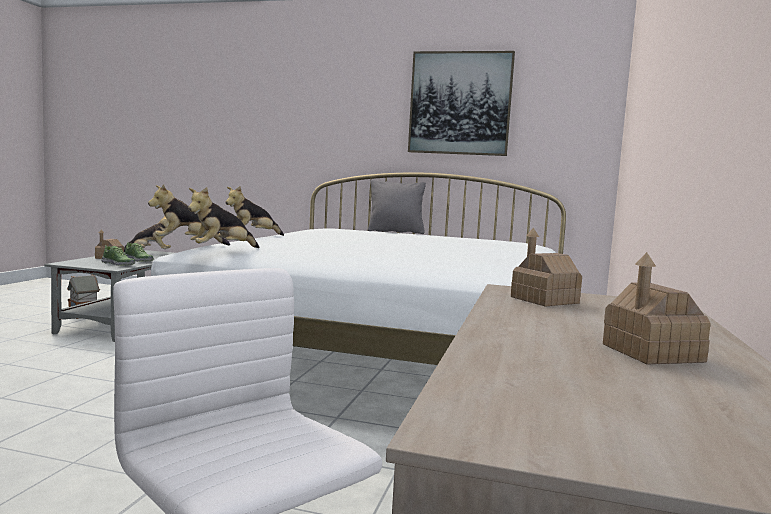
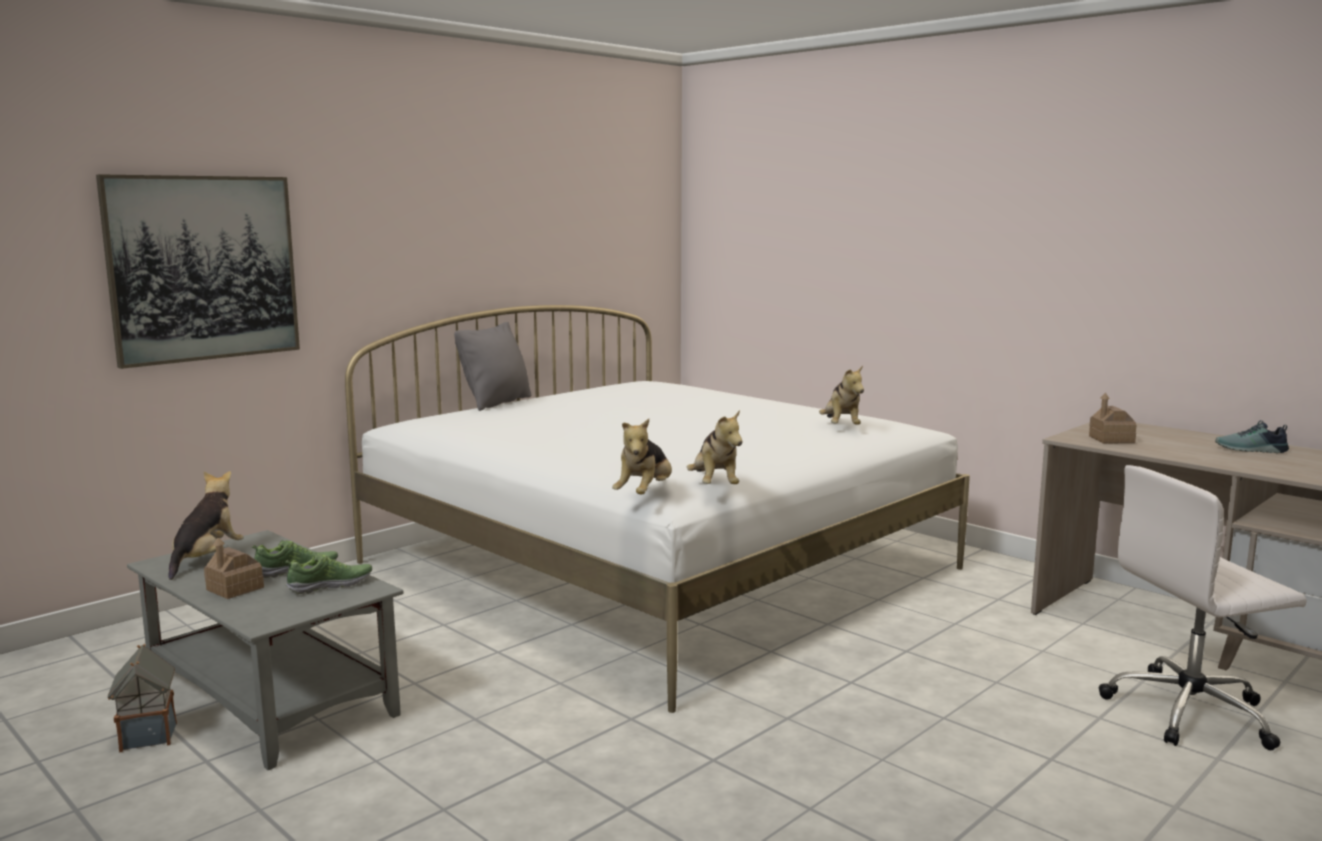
camera: 60 degrees left, 5 degrees up
plush toy [225,186,284,236] -> plush toy moved to [819,365,864,425]
picture [408,51,515,156] -> picture moved to [96,175,300,369]
toy house [603,252,711,364] -> shoe [1215,420,1289,453]

